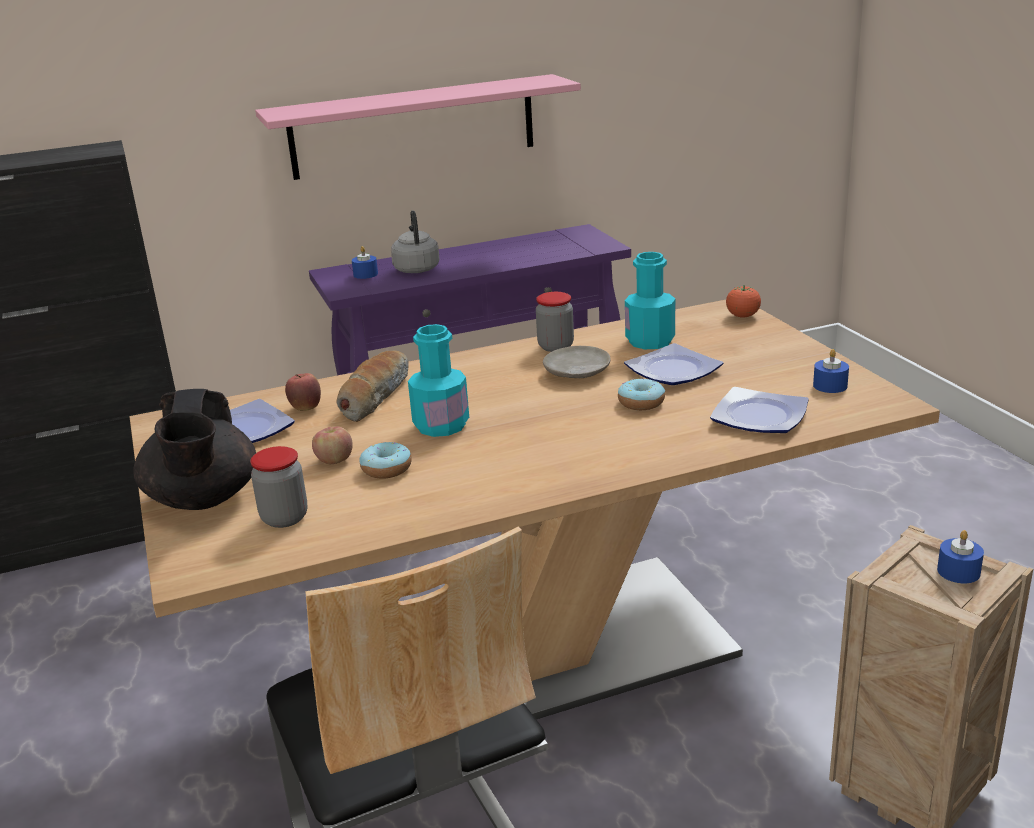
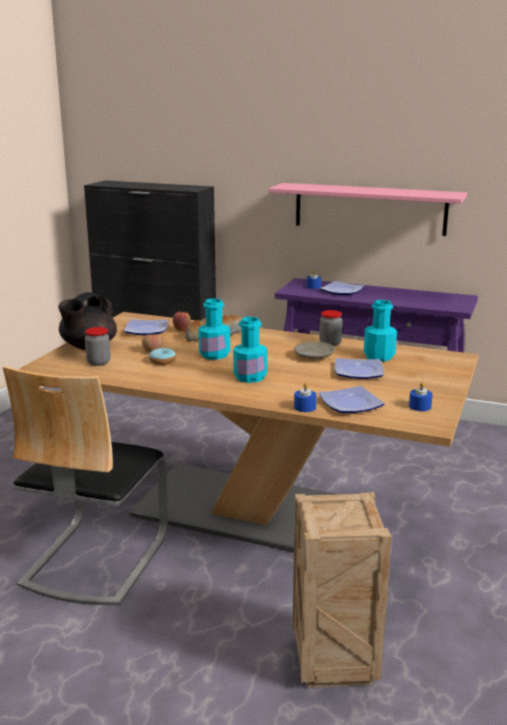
camera: 40 degrees right, 5 degrees down
grey kettle [391,211,440,273] -> plate [320,281,364,295]
donut [618,379,665,410] -> none
tomato [726,286,761,318] -> none
blue candle [937,530,984,583] -> blue candle moved to [294,383,317,412]
none -> turquoise bottle [233,317,267,383]

